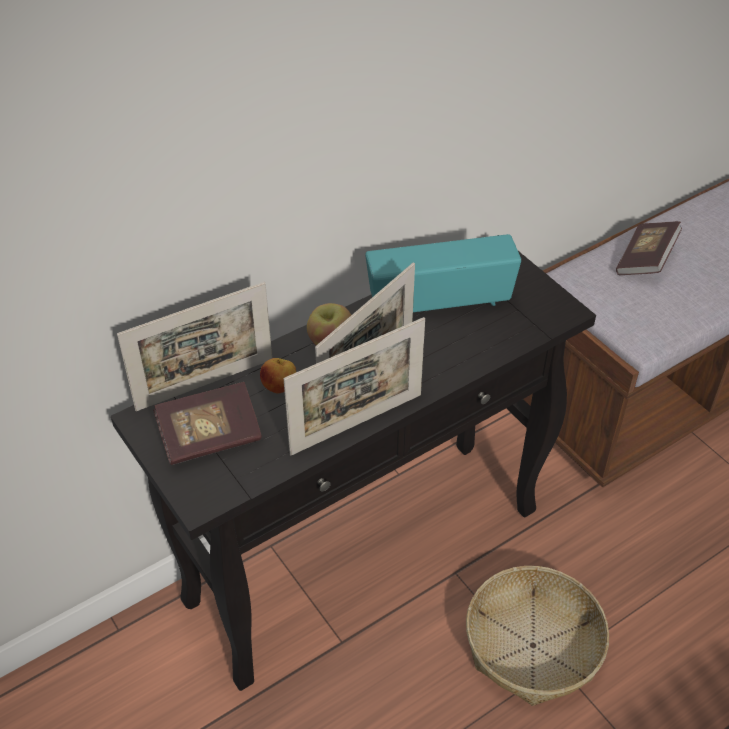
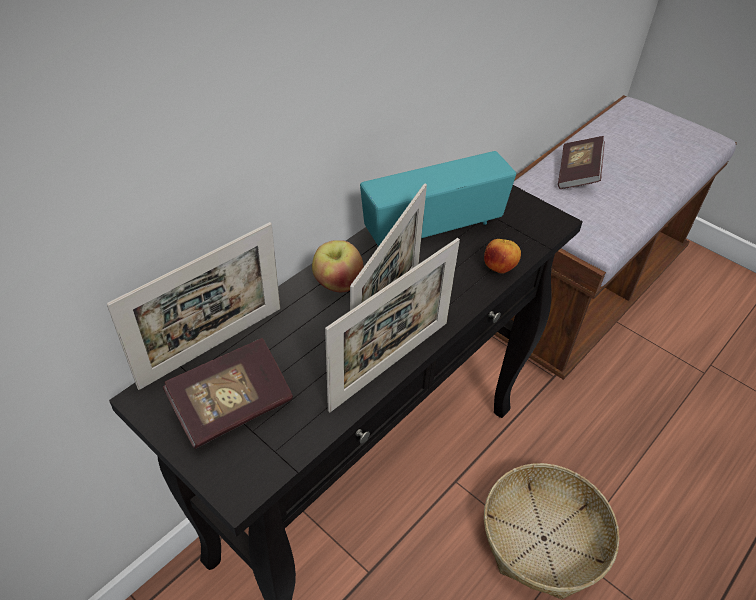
camera: 15 degrees left, 0 degrees up
apple [260,358,296,393] -> apple moved to [484,239,521,274]

